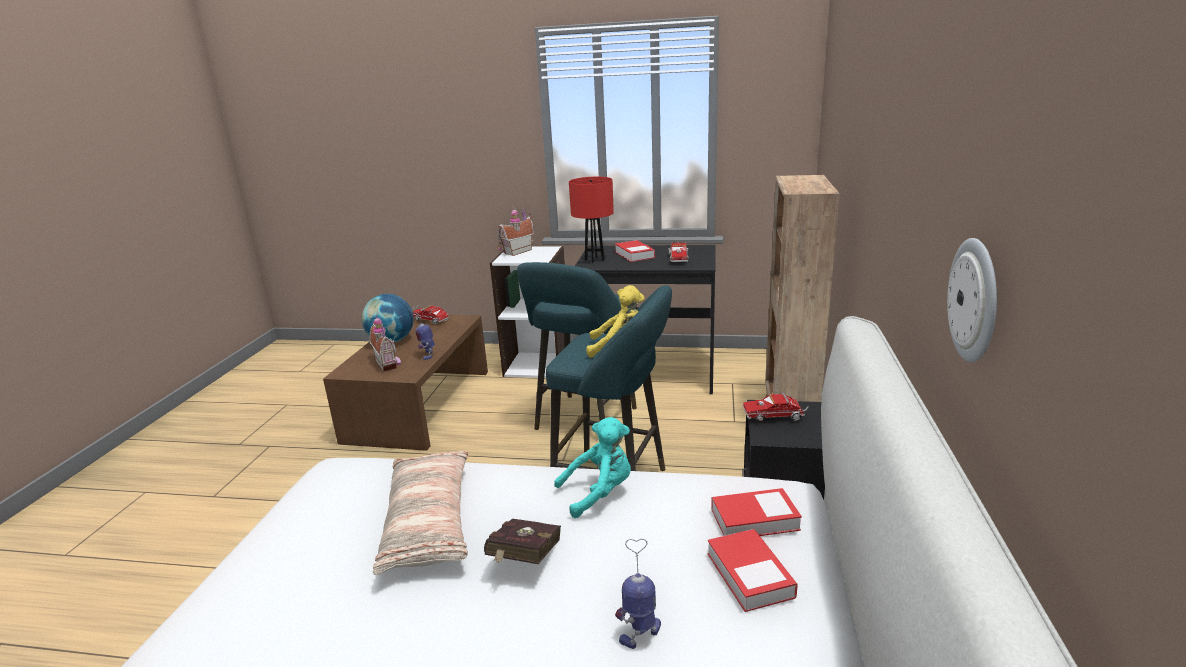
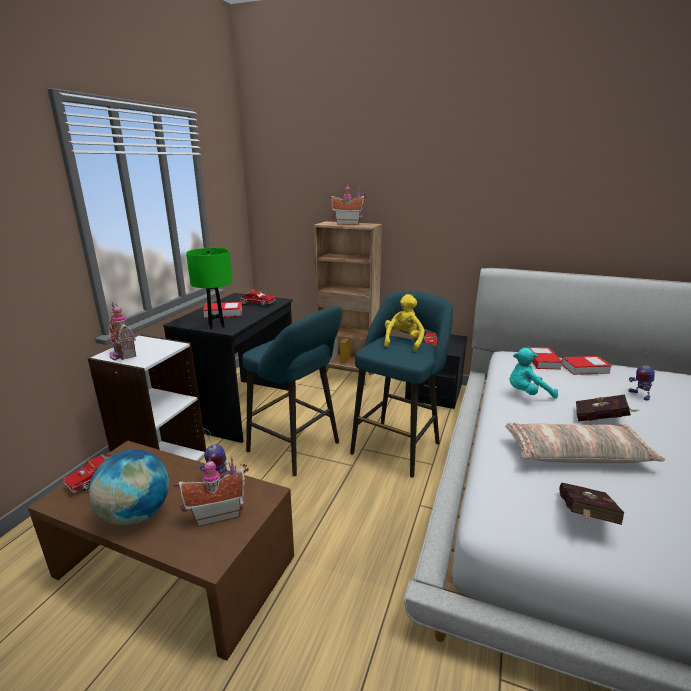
camera: 80 degrees left, 0 degrees up
turquoise plush toy [554,417,631,518] -> turquoise plush toy turned 90 degrees counterclockwise [510,348,558,398]
red table lamp [569,177,614,263] -> green table lamp [186,248,232,329]
wall clock [947,238,997,362] -> none
none -> toy house [329,184,367,225]
none -> red book [559,482,624,525]

